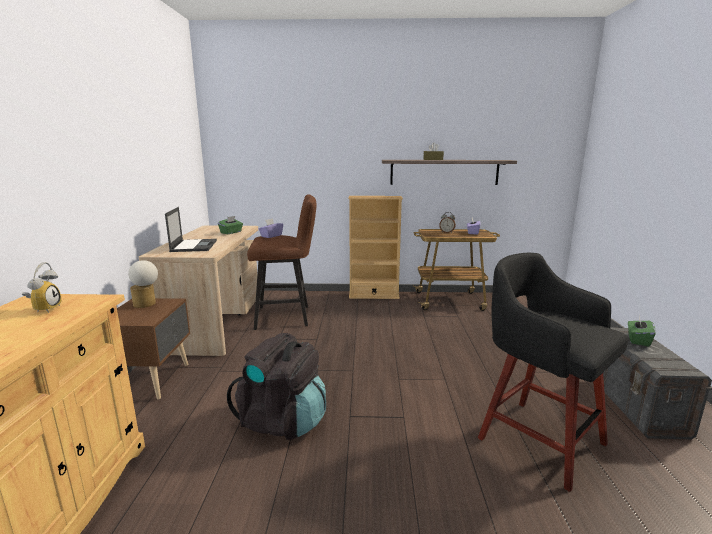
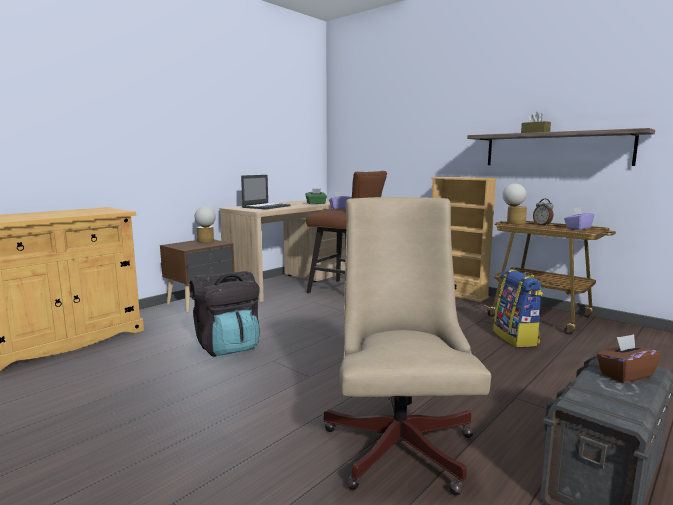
camera: 40 degrees right, 5 degrees down
alarm clock [22,262,62,313] -> none
black stool [478,253,629,492] -> beige office chair [324,197,491,495]
green tissue box [628,316,655,347] -> brown tissue box [596,334,661,383]
none -> backpack [493,268,543,347]
none -> table lamp [502,183,527,224]

